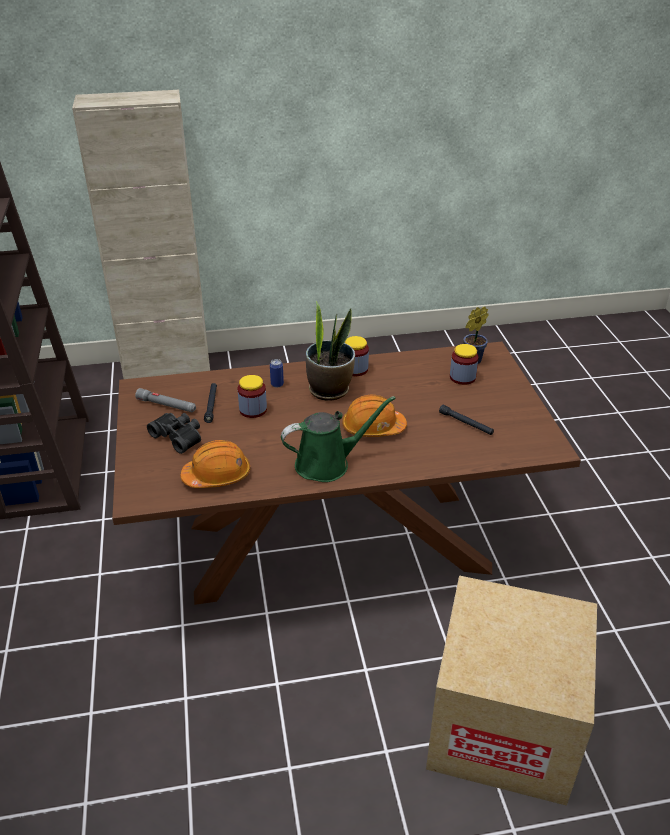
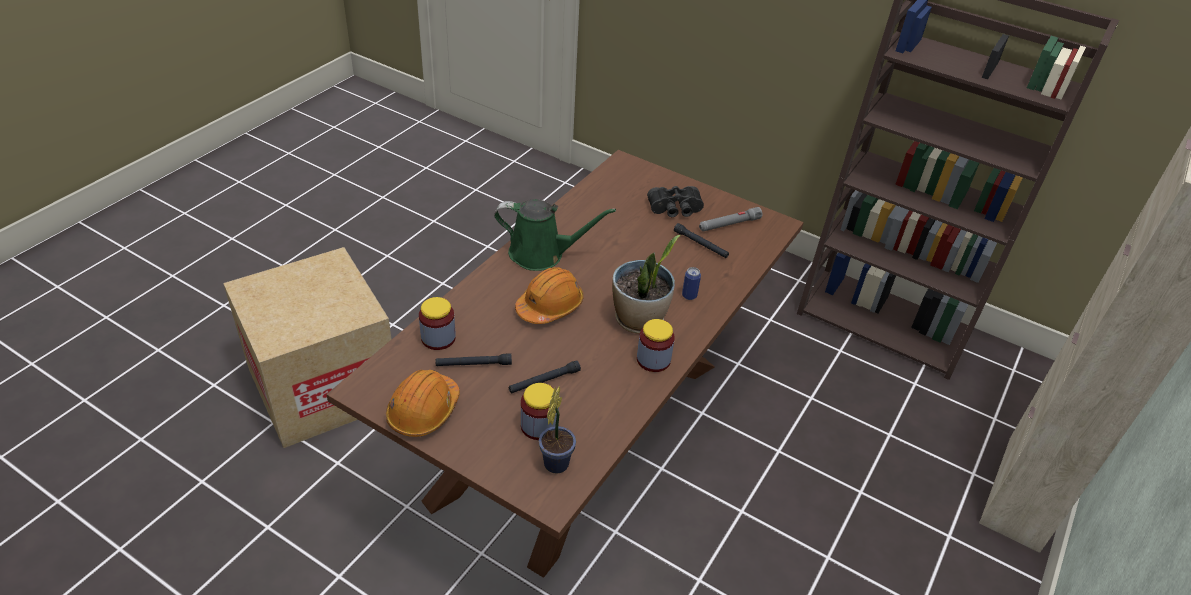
camera: 130 degrees right, 5 degrees up
orange hard hat [180,440,250,488] -> orange hard hat moved to [386,370,460,437]
jar [238,375,267,418] -> jar moved to [419,297,456,350]
green watering can [281,396,396,482] -> green watering can turned 105 degrees counterclockwise [494,199,616,271]
none -> black flashlight [508,360,581,393]

